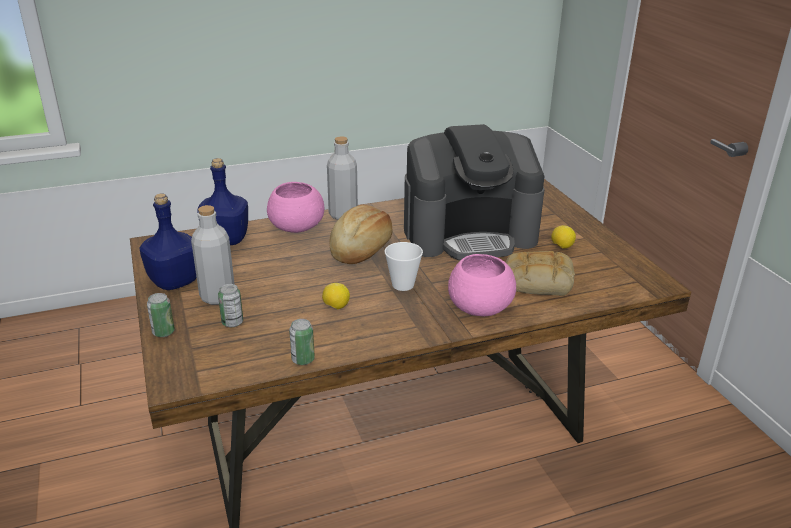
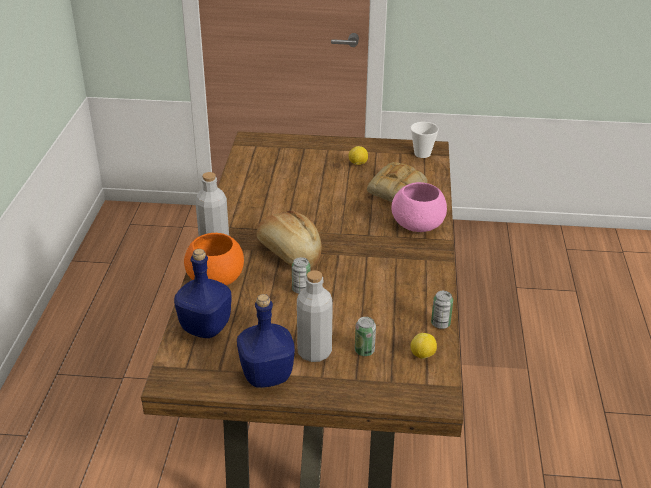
camera: 65 degrees left, 5 degrees up
can [147,293,175,337] -> can moved to [292,257,310,294]
pink bowl [267,182,324,233] -> orange bowl [184,233,244,286]
lemon [322,283,350,309] -> lemon moved to [410,333,437,359]
cup [385,242,423,291] -> cup moved to [410,122,439,158]
coffee machine [404,124,545,260] -> none

